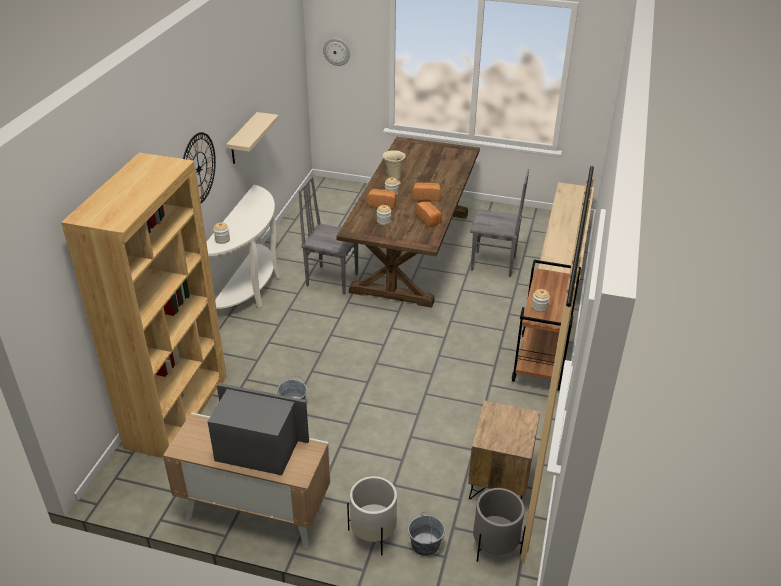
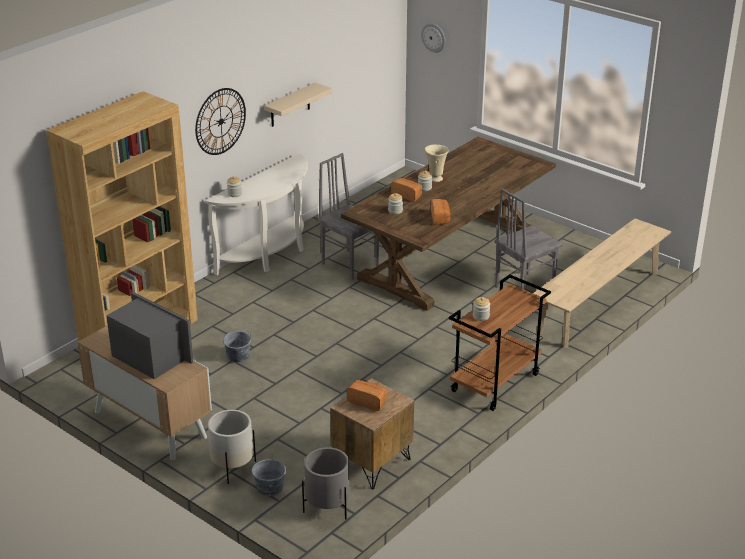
camera: 25 degrees right, 5 degrees down
bread [412,182,441,201] -> bread moved to [347,380,387,411]
grey chair [470,169,529,277] -> grey chair turned 105 degrees clockwise [495,188,563,289]

